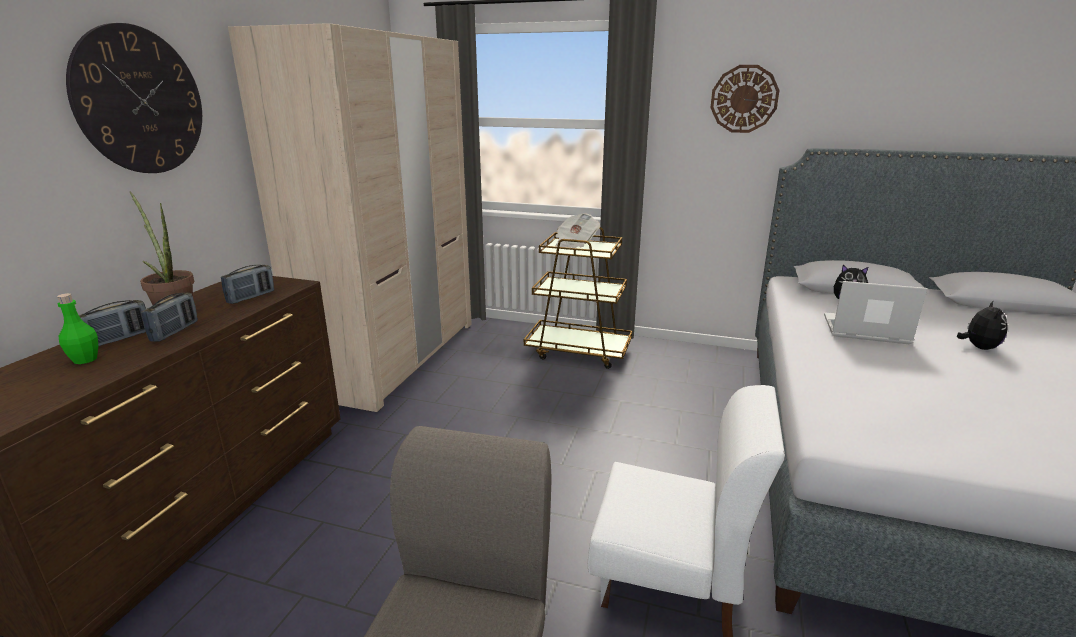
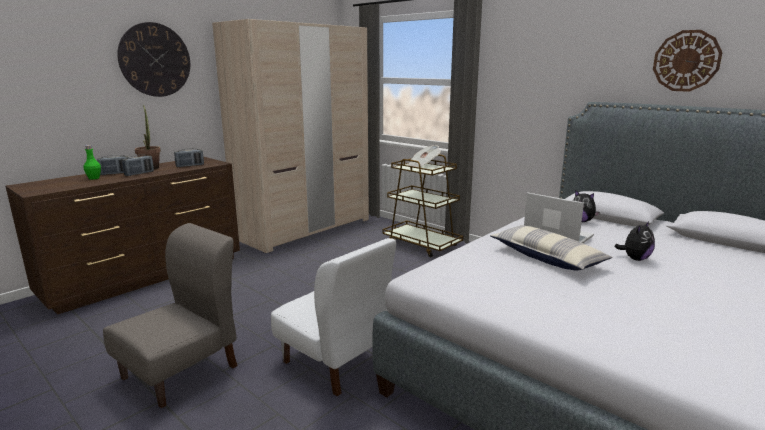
camera: 25 degrees right, 5 degrees down
wall clock [710,65,780,133] -> wall clock moved to [653,30,722,92]
none -> pillow [490,225,613,270]

